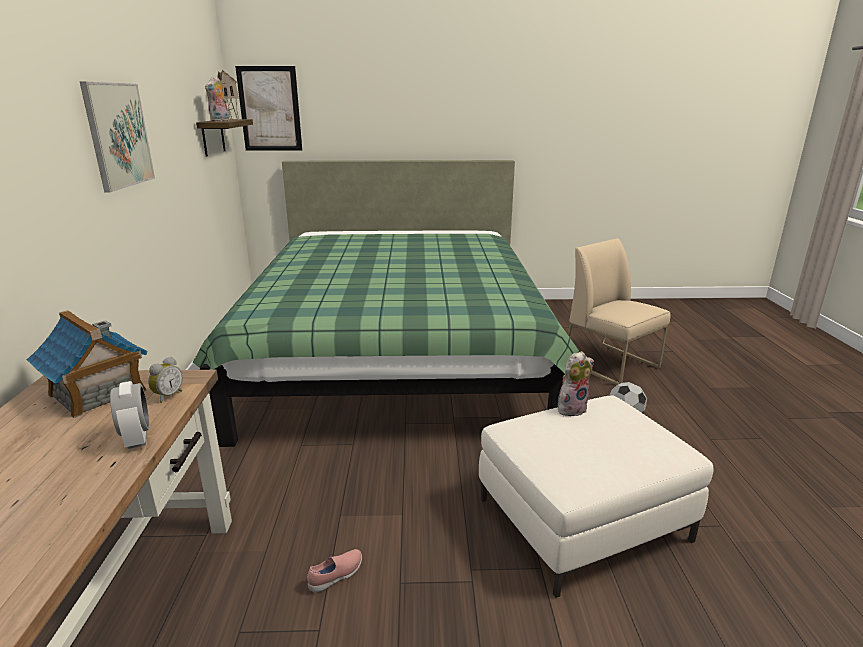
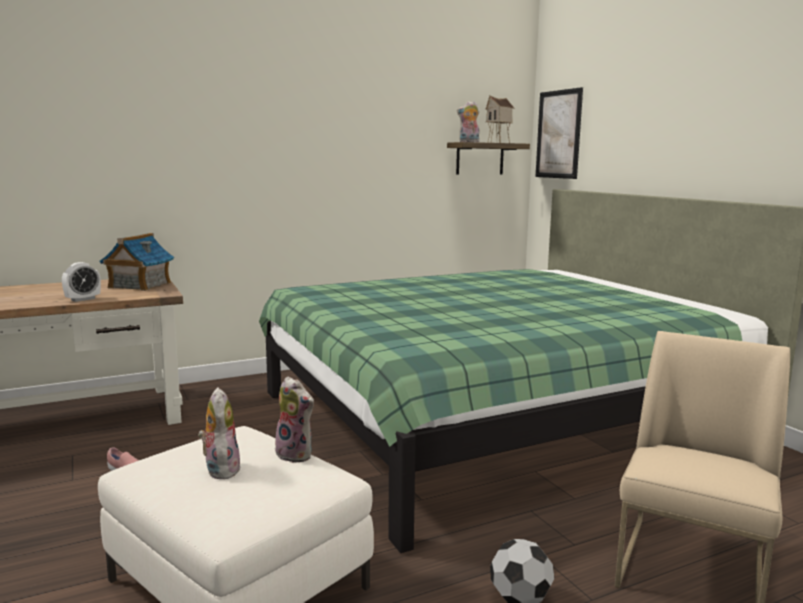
camera: 65 degrees right, 10 degrees down
picture [80,82,155,192] -> none
alarm clock [148,357,183,403] -> none
none -> plush toy [198,387,241,480]

